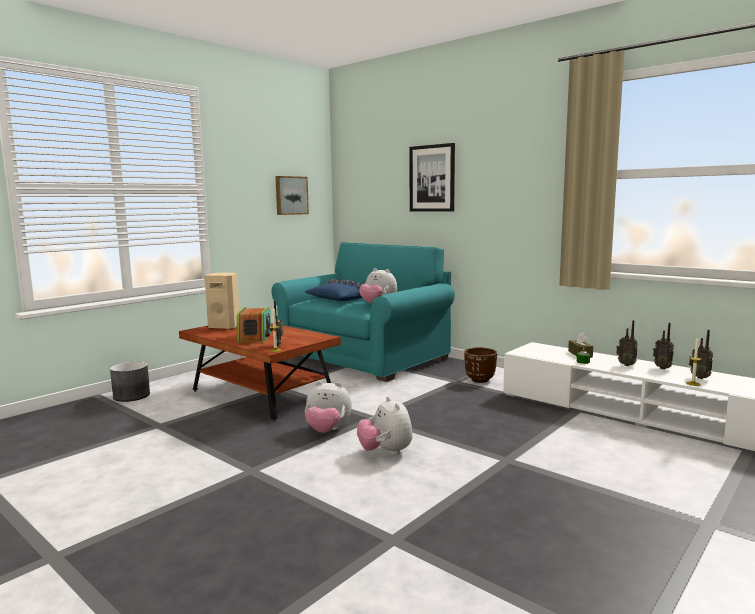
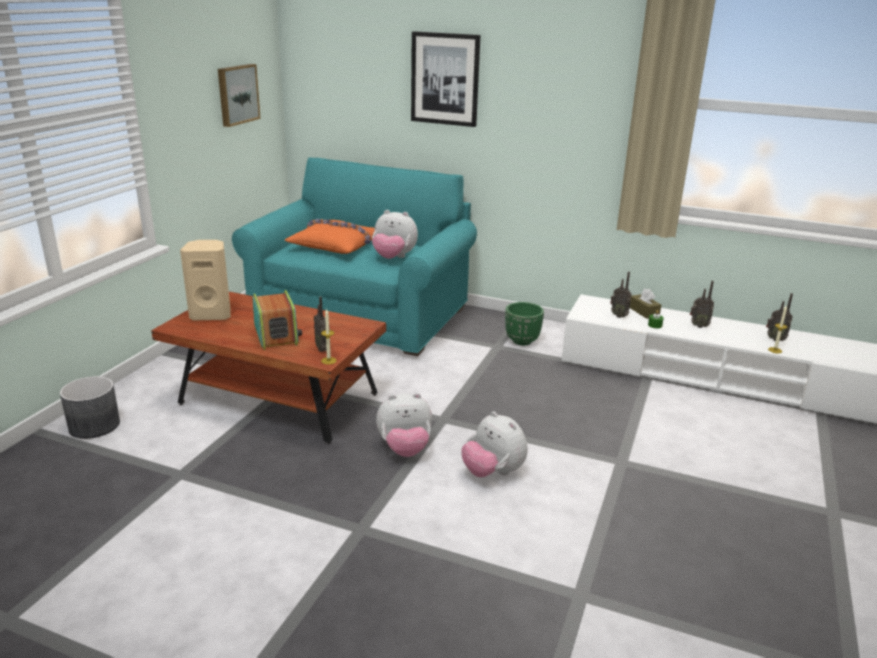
camera: 20 degrees left, 15 degrees up
blue pillow [305,279,362,301] -> orange pillow [285,219,375,254]
brown planter [464,348,497,383] -> green planter [505,302,544,345]
radio [653,323,674,369] -> radio moved to [610,272,631,318]

